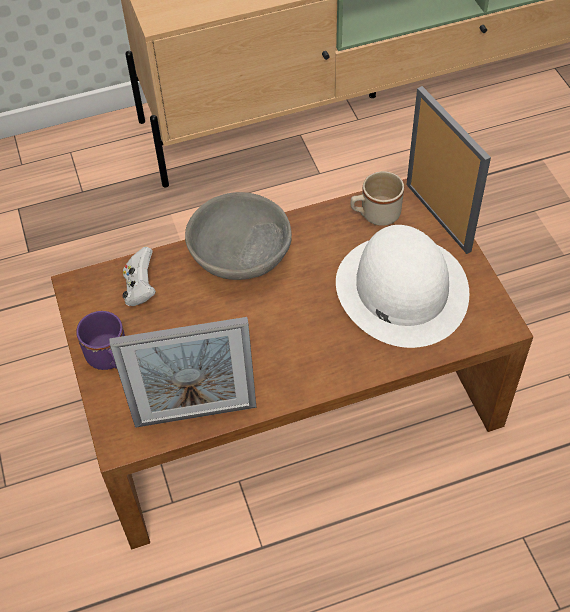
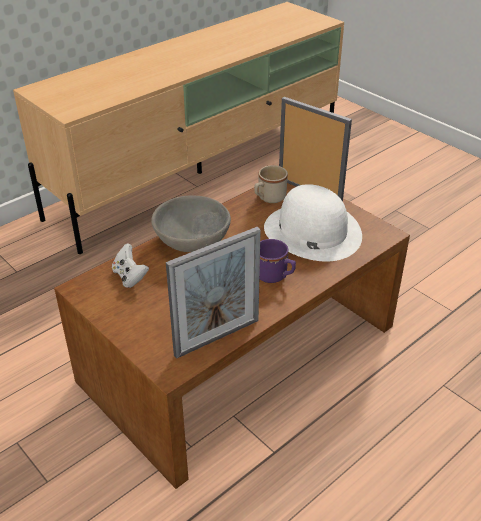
camera: 25 degrees left, 15 degrees down
purple mug [76,311,125,370] -> purple mug moved to [259,239,296,283]

